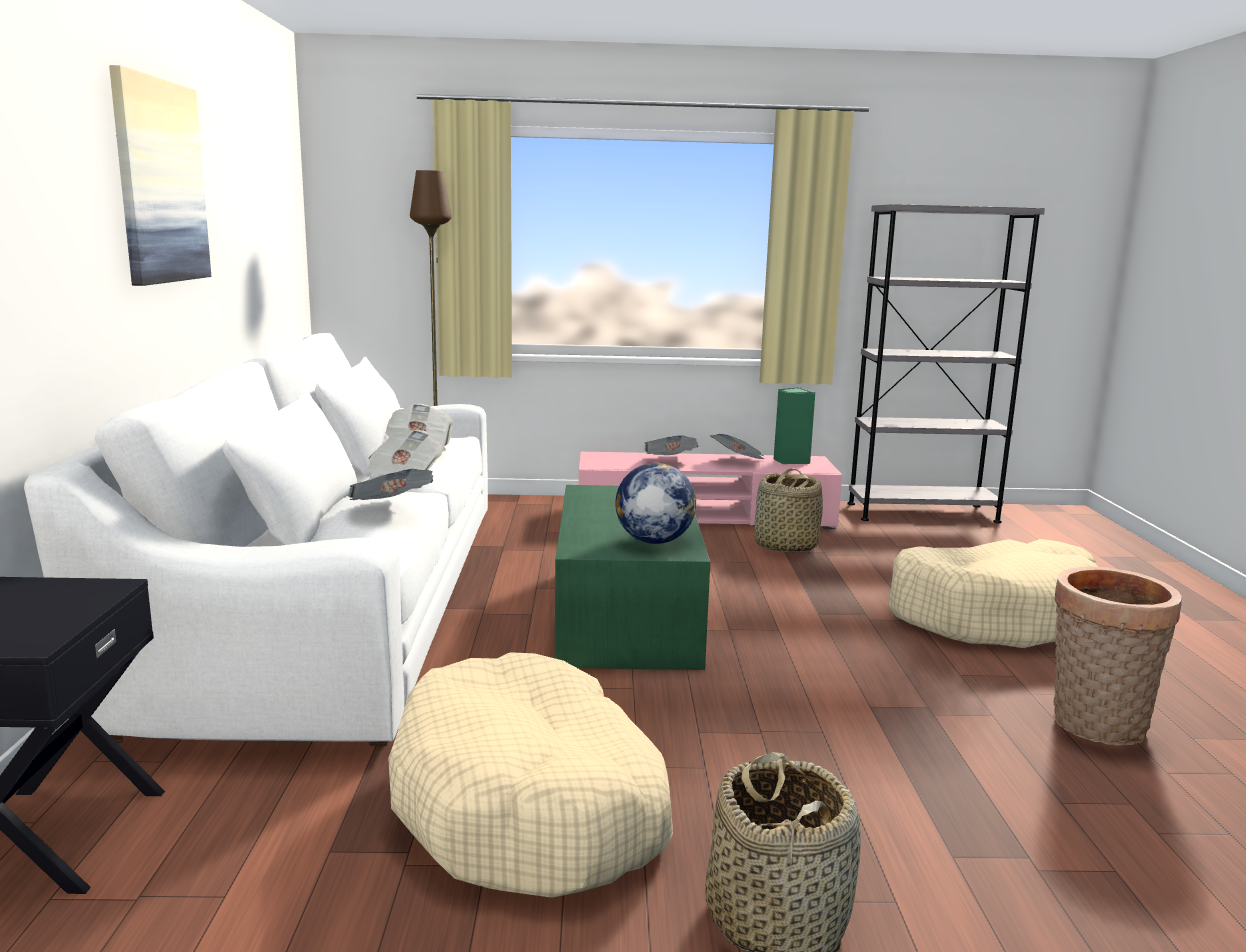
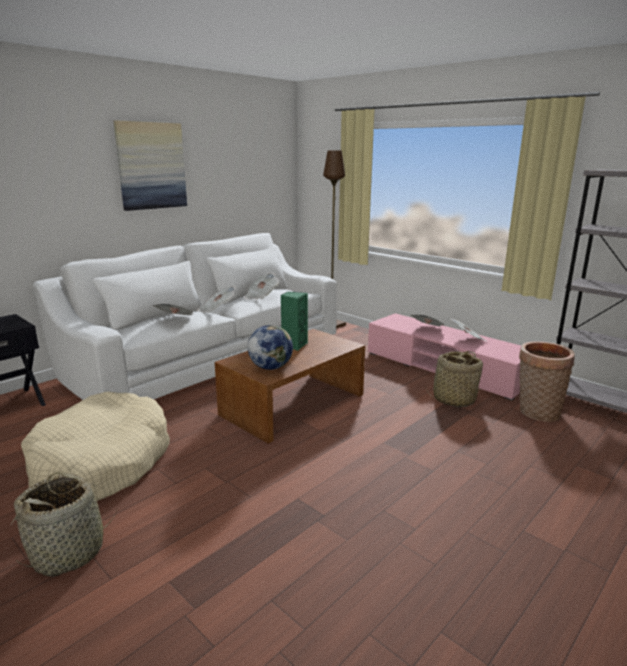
camera: 45 degrees right, 5 degrees up
green coffee table [555,485,710,670] -> brown coffee table [215,329,365,444]
green speaker [773,387,815,464] -> green speaker moved to [281,292,308,351]
beige dog bed [887,539,1098,648] -> none
basket [1053,567,1182,746] -> basket moved to [519,341,575,422]

